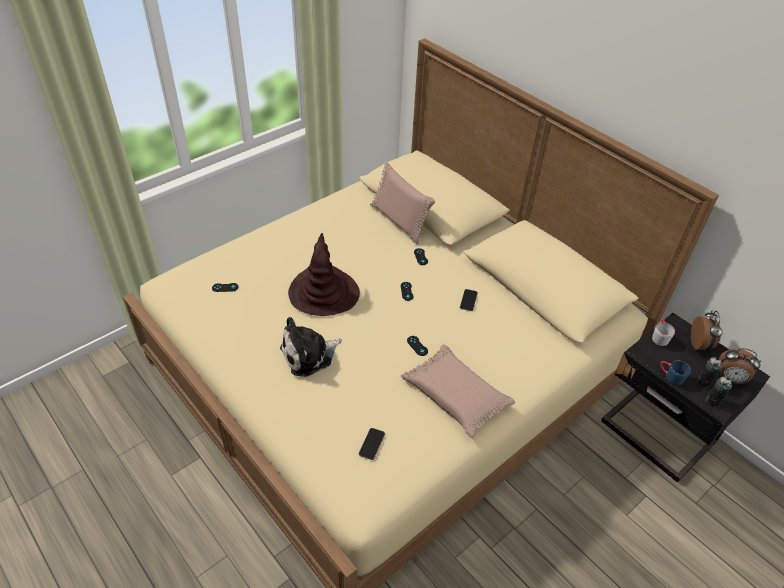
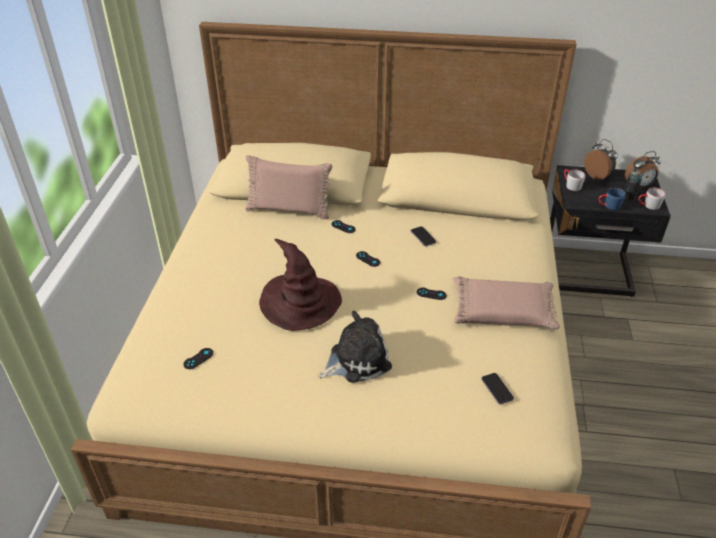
camera: 40 degrees left, 5 degrees down
plush toy [280,317,342,377] -> plush toy turned 135 degrees counterclockwise [319,311,392,383]
can [706,377,732,407] -> grey mug [638,187,666,210]

